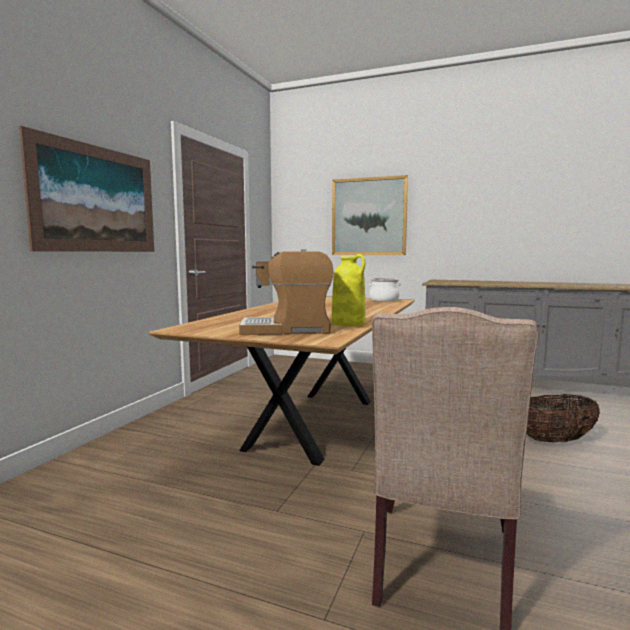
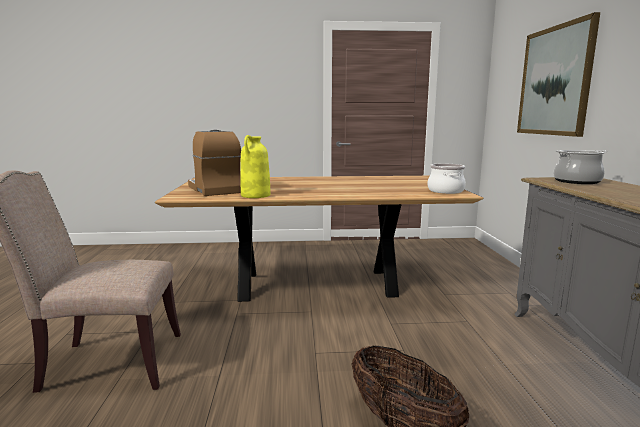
camera: 65 degrees right, 5 degrees up
picture [19,126,154,252] -> none
none -> cooking pot [553,150,607,184]

